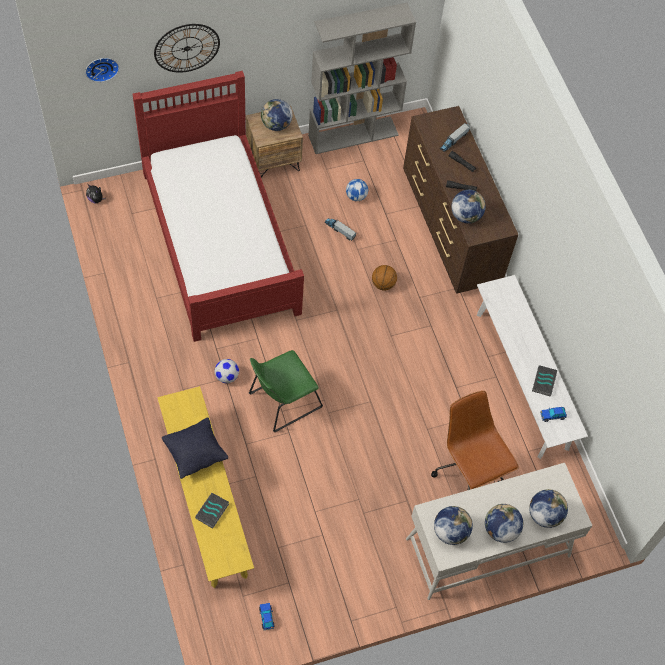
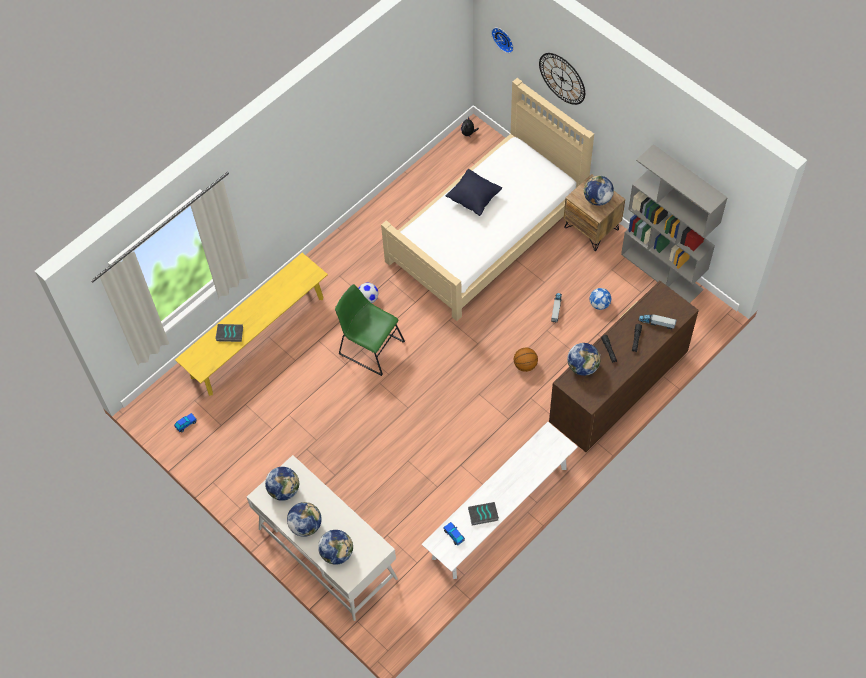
camera: 70 degrees right, 0 degrees up
red bed [133,71,304,342] -> beige bed [381,78,594,321]
black pillow [162,417,228,479] -> black pillow moved to [446,169,502,216]
brown office chair [431,391,519,490] -> none

